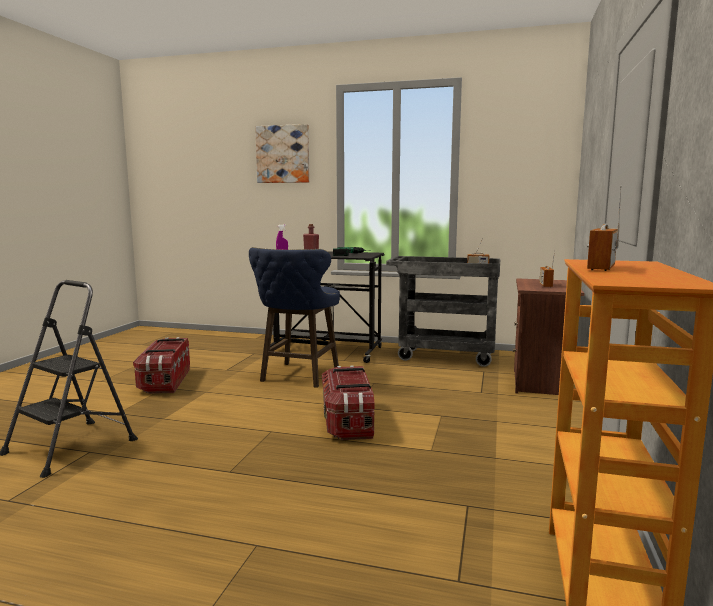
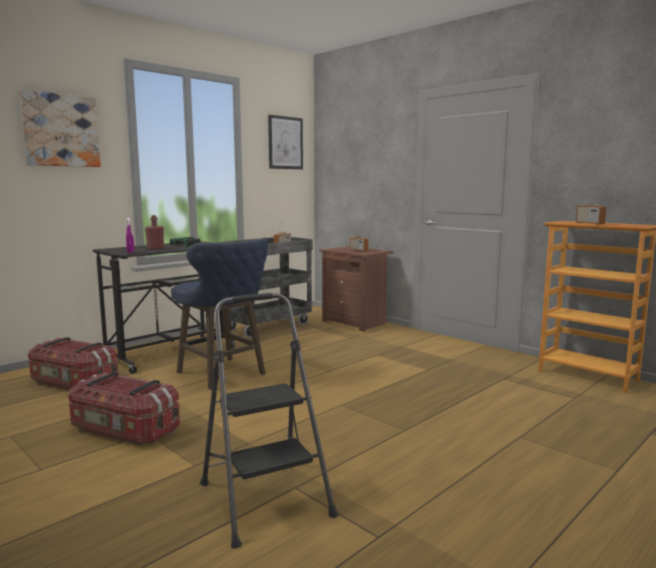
camera: 60 degrees left, 0 degrees up
storage box [322,366,375,440] -> storage box moved to [28,337,119,390]
none -> picture [268,115,303,169]

